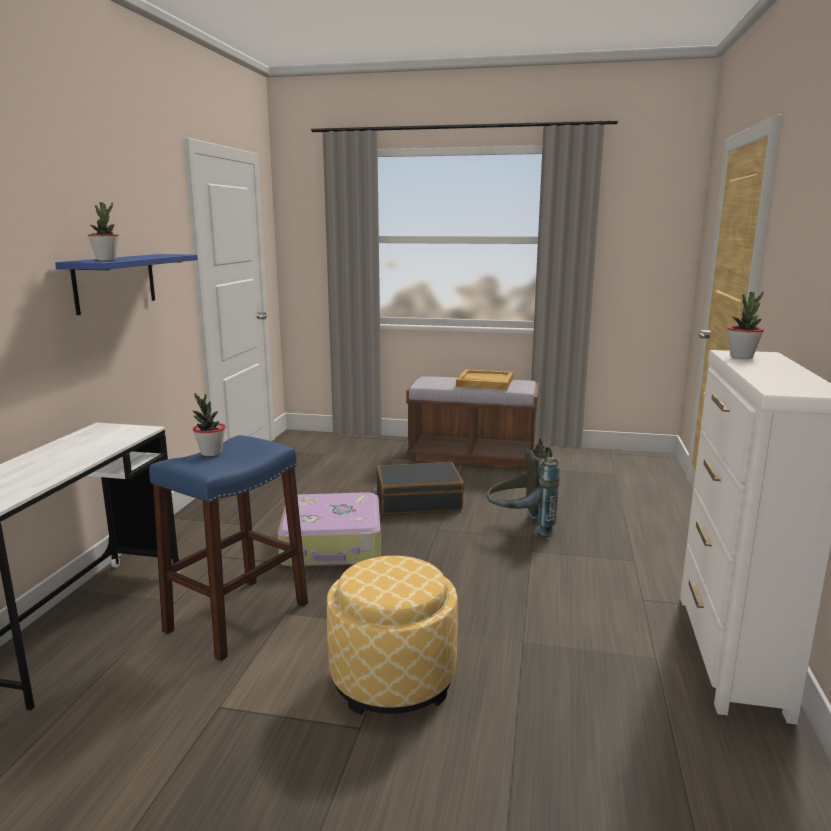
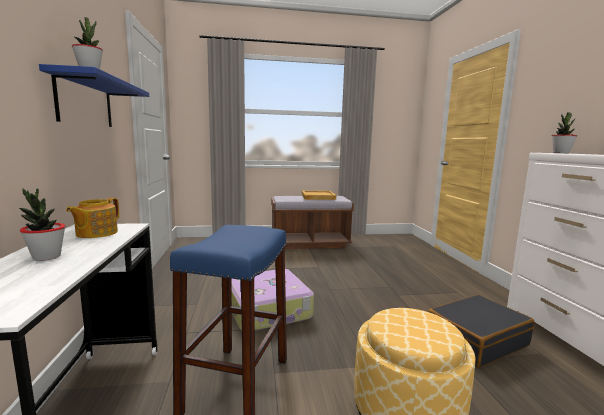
camera: 20 degrees left, 5 degrees down
potted plant [193,393,226,456] -> potted plant moved to [19,188,65,261]
black suitcase [377,462,464,514] -> black suitcase moved to [428,295,534,368]
grey backpack [486,438,560,536] -> none
none -> teapot [66,198,119,238]

